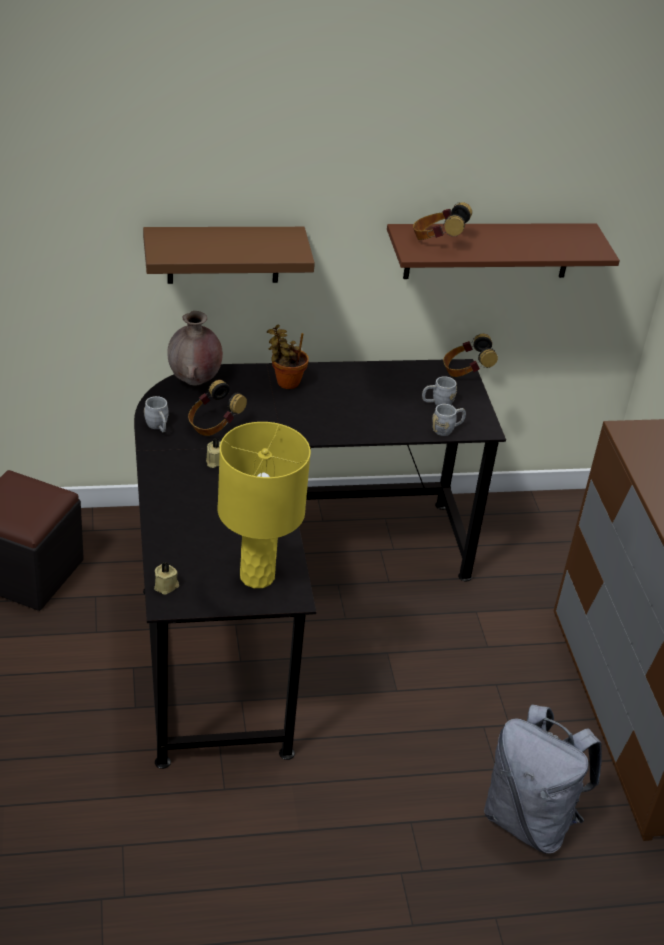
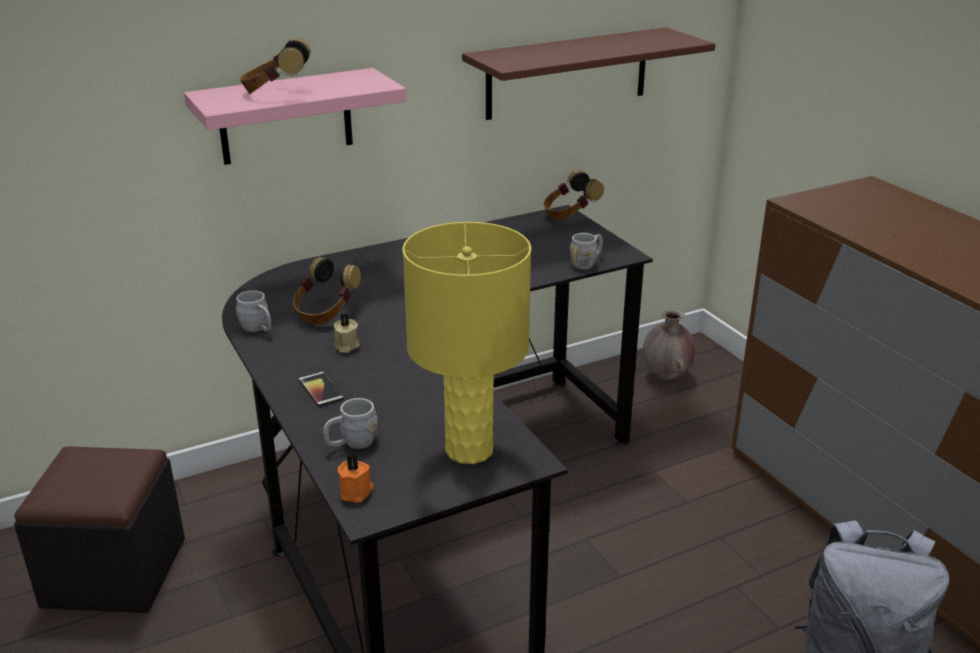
camera: 15 degrees left, 10 degrees down
brown shelf [143,227,315,284] -> pink shelf [184,68,407,165]
beige candle [154,562,179,595] -> orange candle [337,454,374,503]
brown vase [167,311,223,386] -> brown vase moved to [643,308,696,380]
potted plant [267,324,309,389] -> none
headphones [413,202,472,240] -> headphones moved to [240,39,311,94]
grey mug [422,376,457,406] -> grey mug moved to [323,398,377,449]
none -> phone [298,372,344,407]

